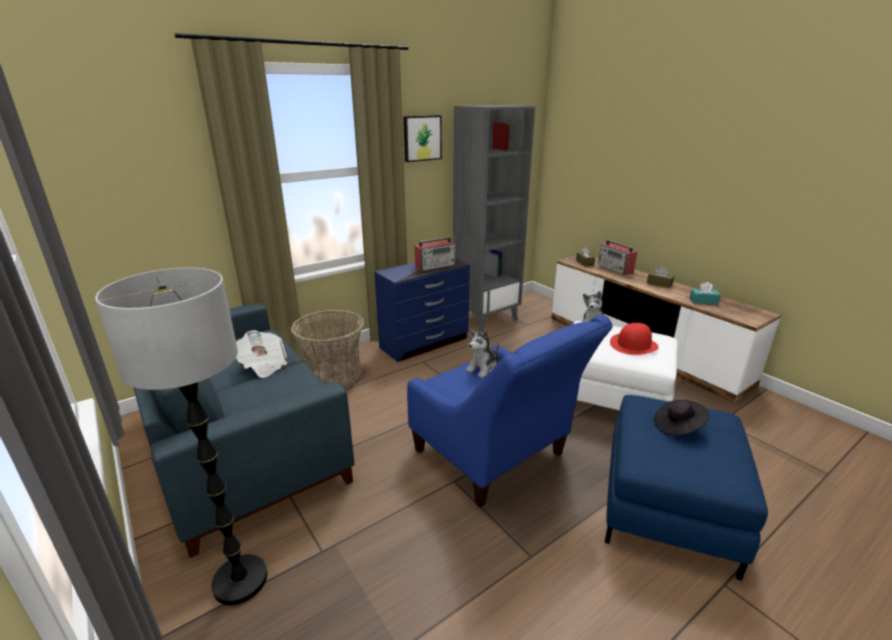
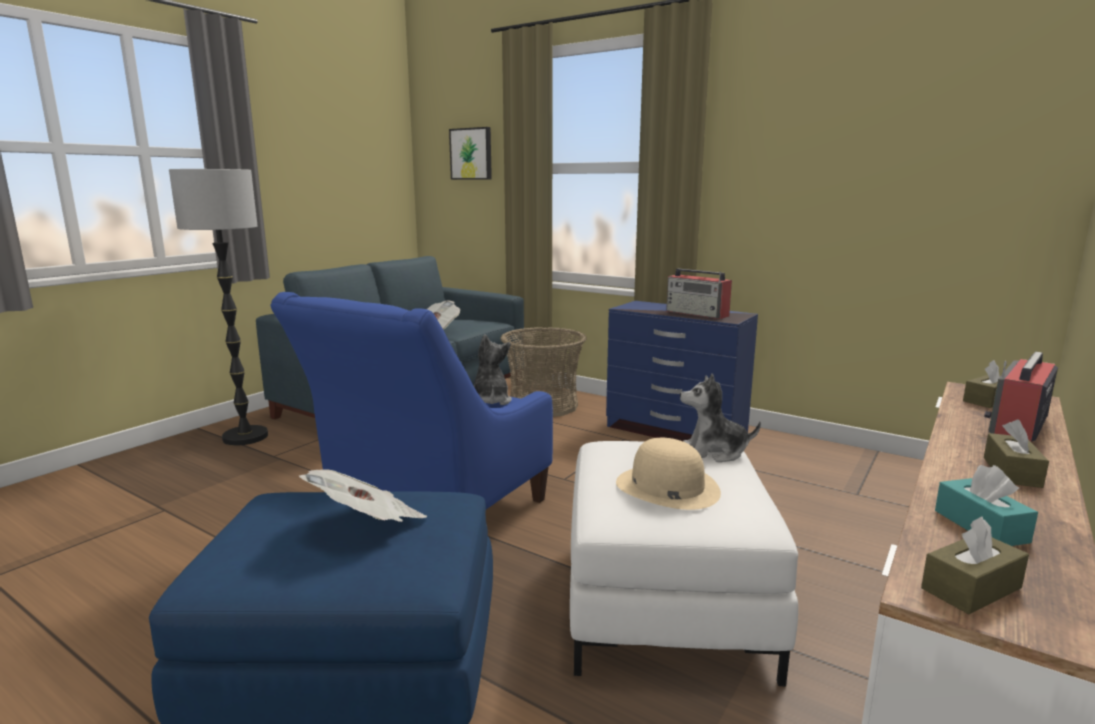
camera: 70 degrees right, 10 degrees down
picture [403,115,442,162] -> picture moved to [449,127,492,180]
grey bookcase [453,105,535,332] -> none
plush toy [466,329,499,378] -> plush toy turned 60 degrees clockwise [474,334,512,405]
red hat [610,323,659,355] -> beige hat [616,438,721,510]
black hat [654,400,710,436] -> newspaper [299,469,427,522]
none -> brown tissue box [921,517,1029,614]

